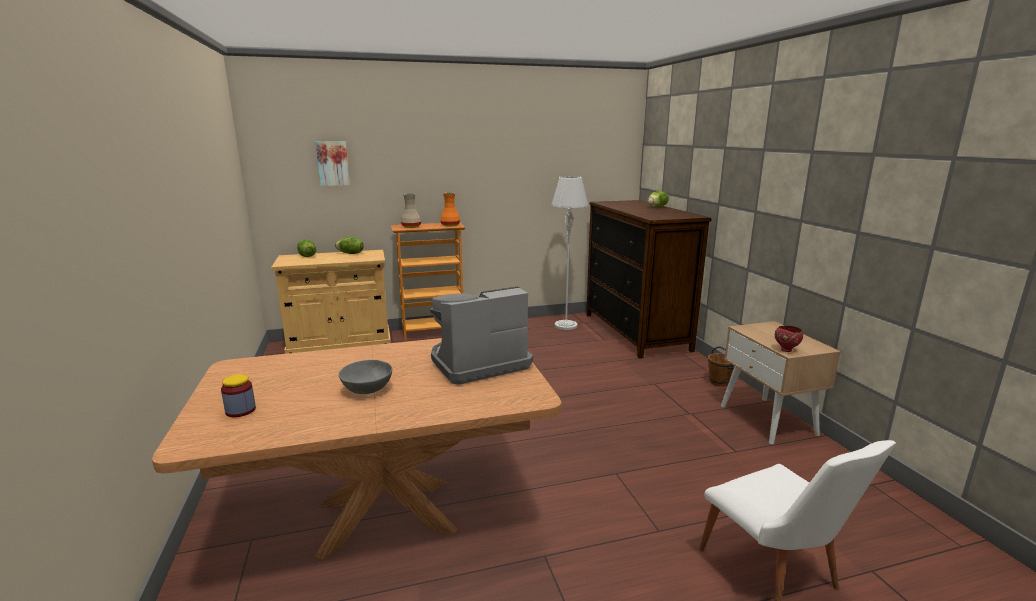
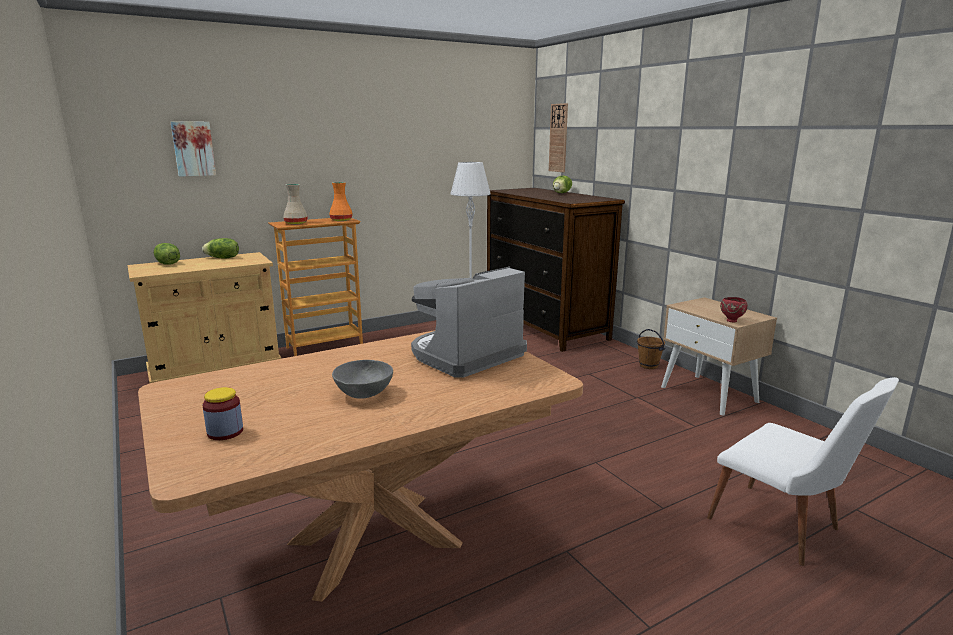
camera: 15 degrees left, 0 degrees up
none -> wall clock [549,103,568,172]

